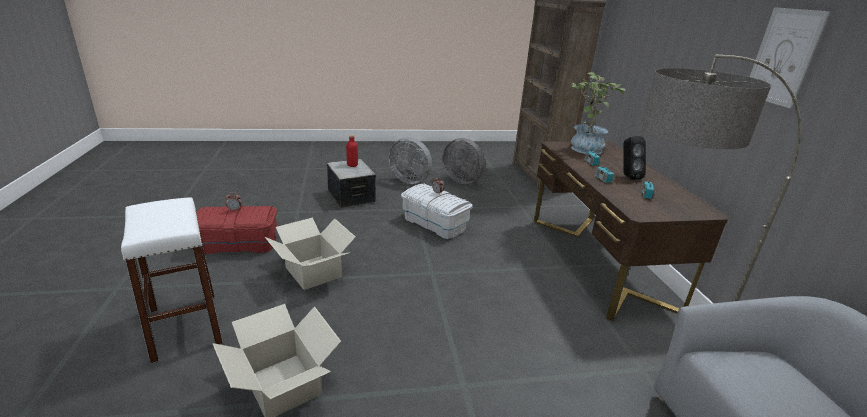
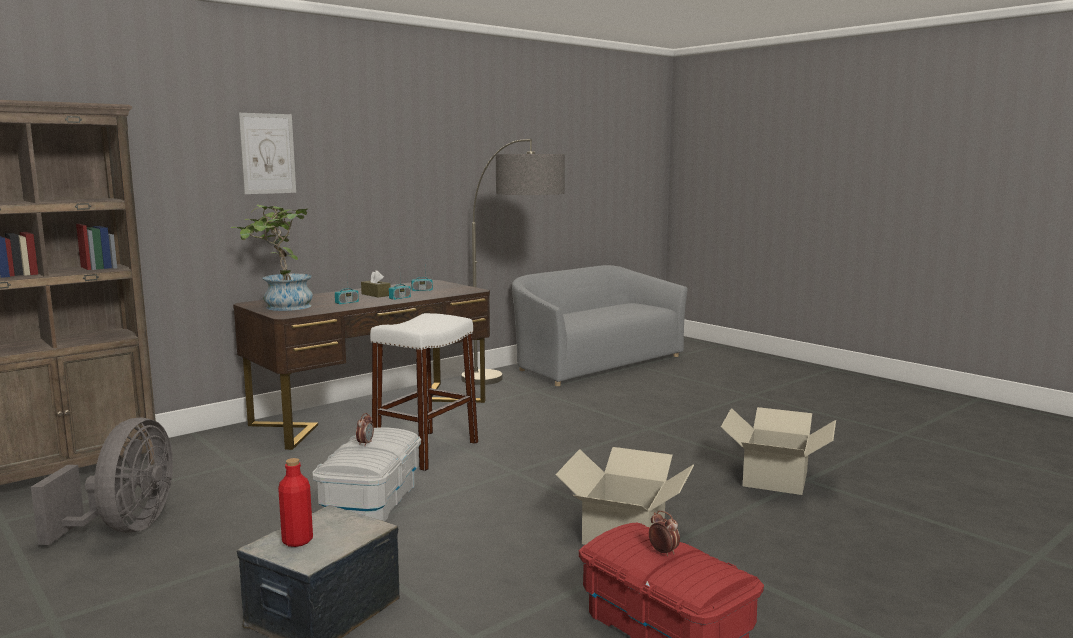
camera: 120 degrees left, 15 degrees down
white stool [121,198,223,363] -> white stool moved to [370,313,478,471]
grey fan [389,137,432,184] -> none
black speaker [623,136,646,180] -> brown tissue box [361,270,390,298]
picture [750,7,830,108] -> picture moved to [239,113,296,194]

